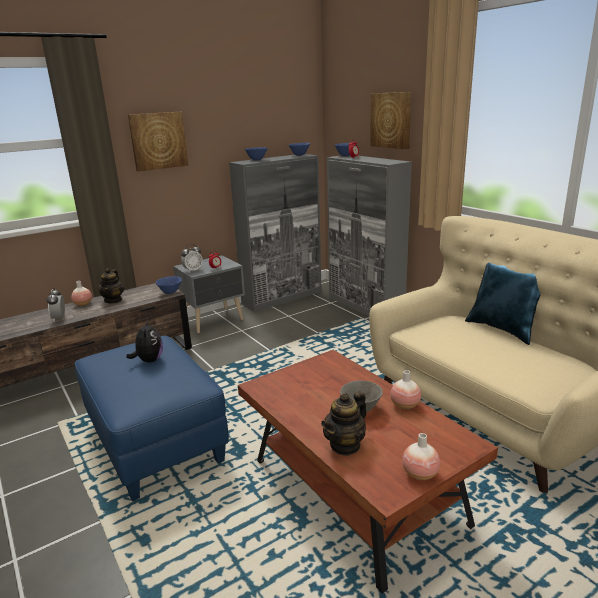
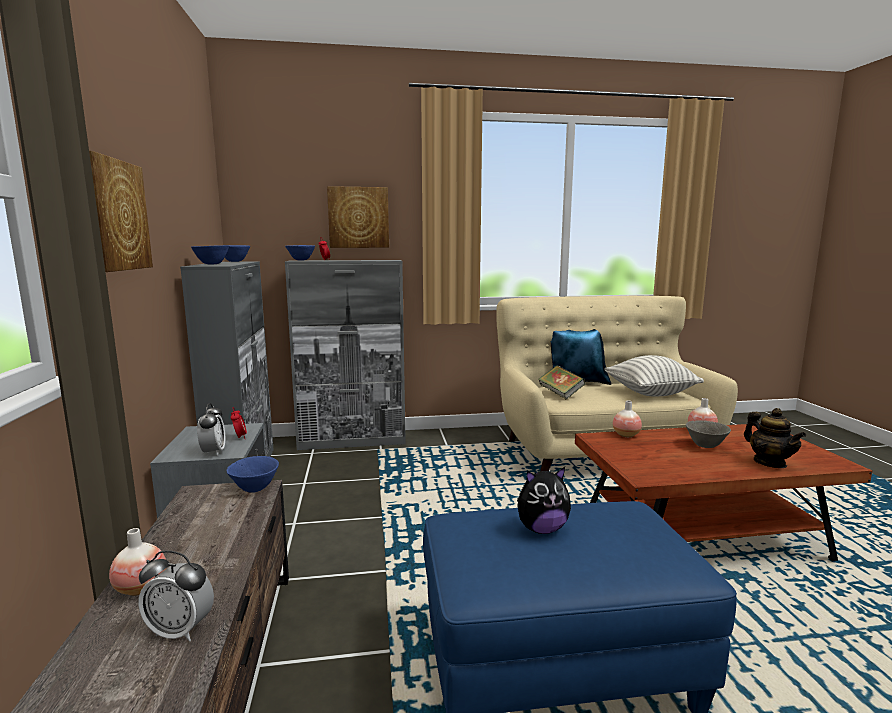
camera: 65 degrees left, 10 degrees down
teapot [98,268,124,304] -> none
plush toy [126,320,163,363] -> plush toy turned 150 degrees clockwise [517,467,571,534]
vase [402,433,440,480] -> vase moved to [613,400,642,437]
none -> book [539,365,586,400]
none -> pillow [604,355,704,396]

